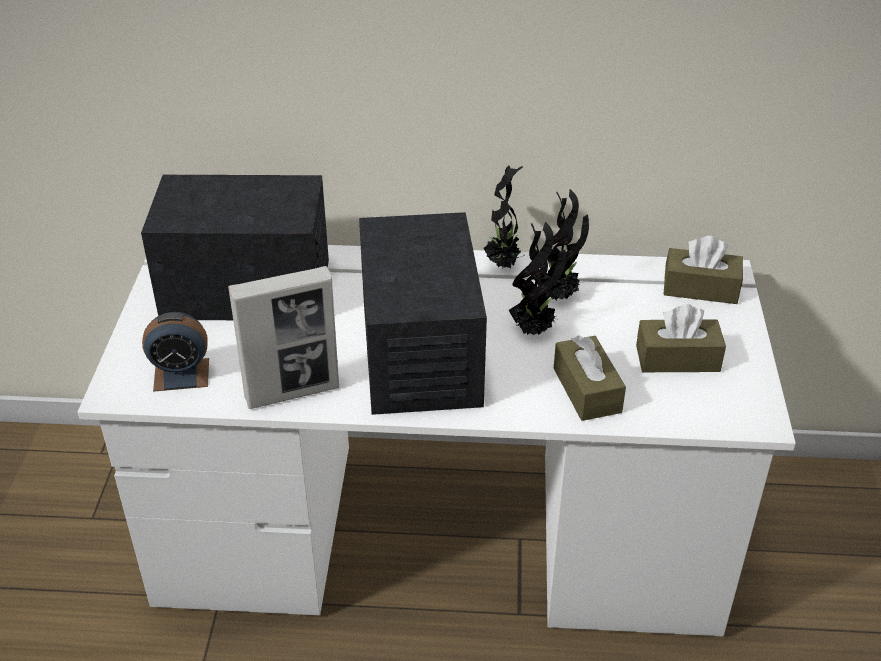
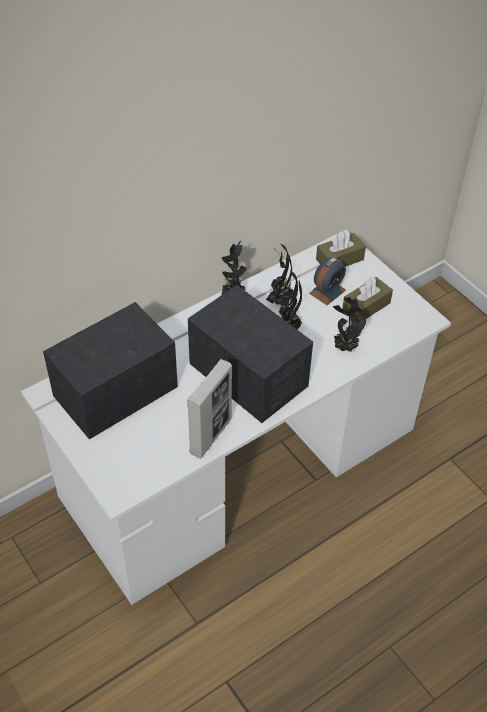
camera: 40 degrees left, 10 degrees up
alarm clock [142,312,209,392] -> alarm clock moved to [309,258,346,305]
brown tissue box [554,336,626,421] -> potted plant [333,297,366,352]

